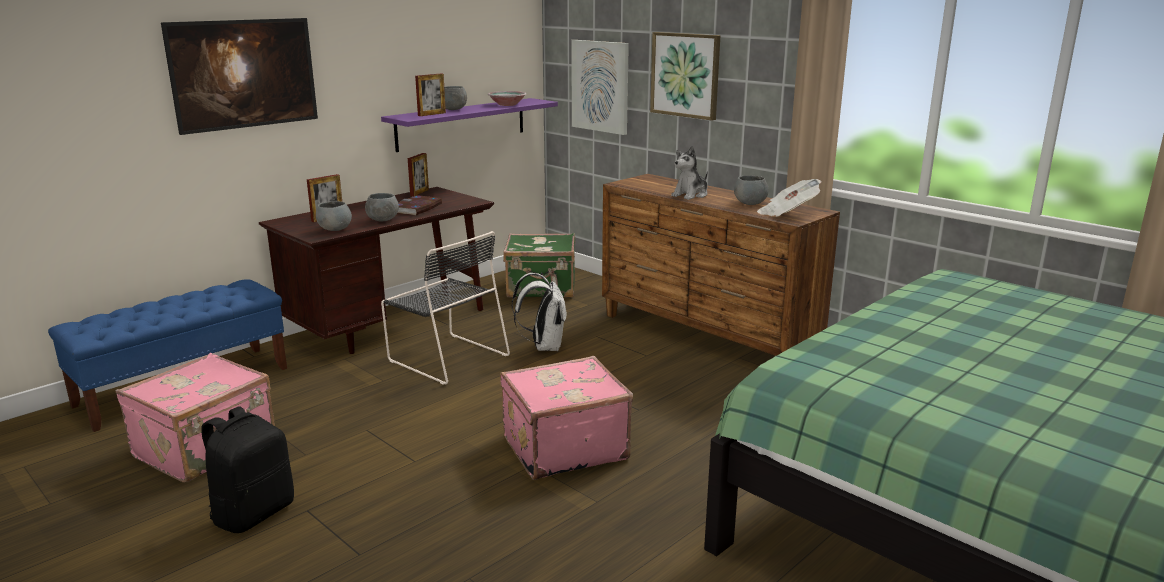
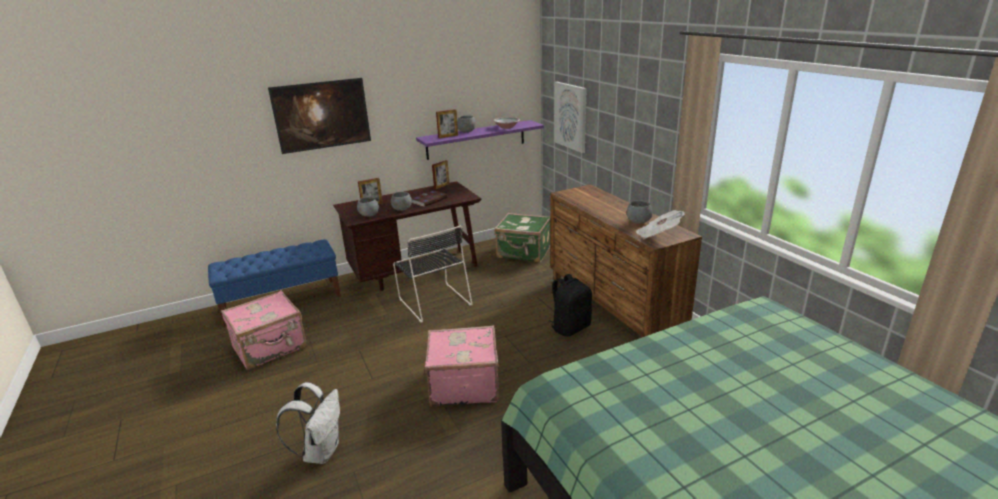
camera: 20 degrees right, 5 degrees up
black backpack [202,406,294,533] -> black backpack moved to [549,274,592,336]
white backpack [511,273,567,351] -> white backpack moved to [276,382,340,464]
picture [650,32,721,120] -> none
plush toy [671,146,708,200] -> none

